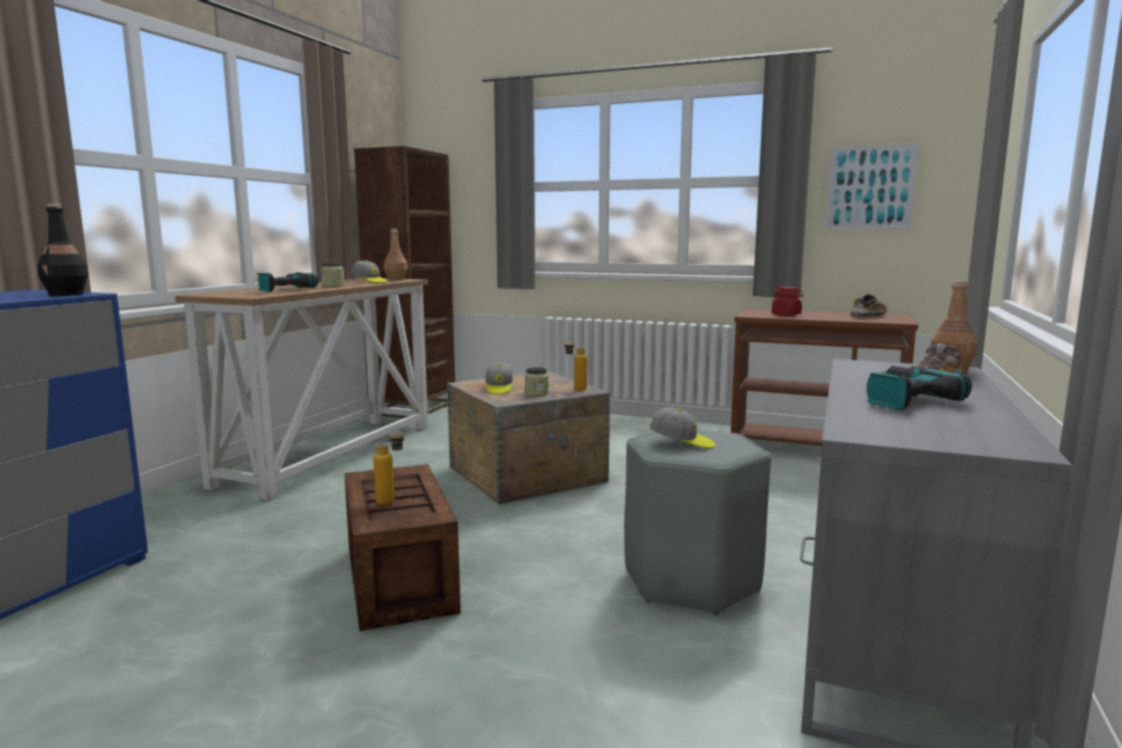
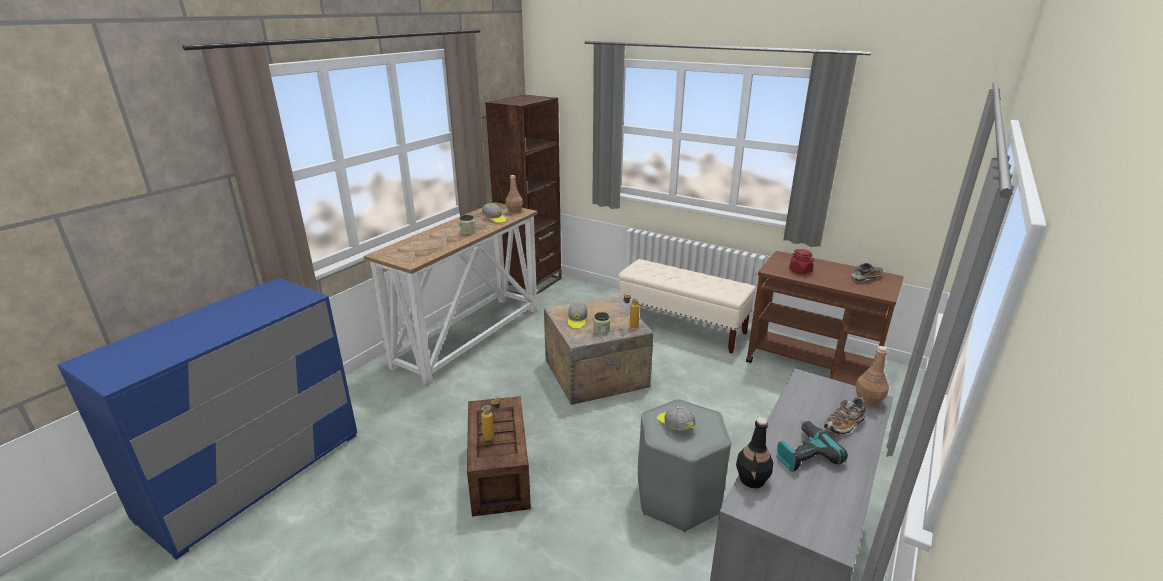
camera: 10 degrees right, 15 degrees up
black bottle [37,204,88,296] -> black bottle moved to [736,417,773,488]
power drill [257,272,319,292] -> none
cap [650,407,715,448] -> cap turned 150 degrees counterclockwise [657,406,696,431]
picture [824,144,919,229] -> none
none -> beige bench [618,259,756,353]

